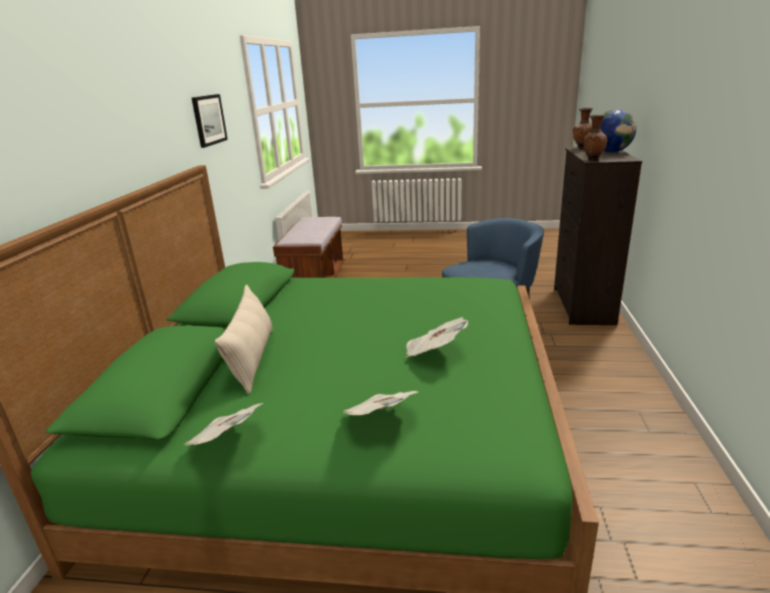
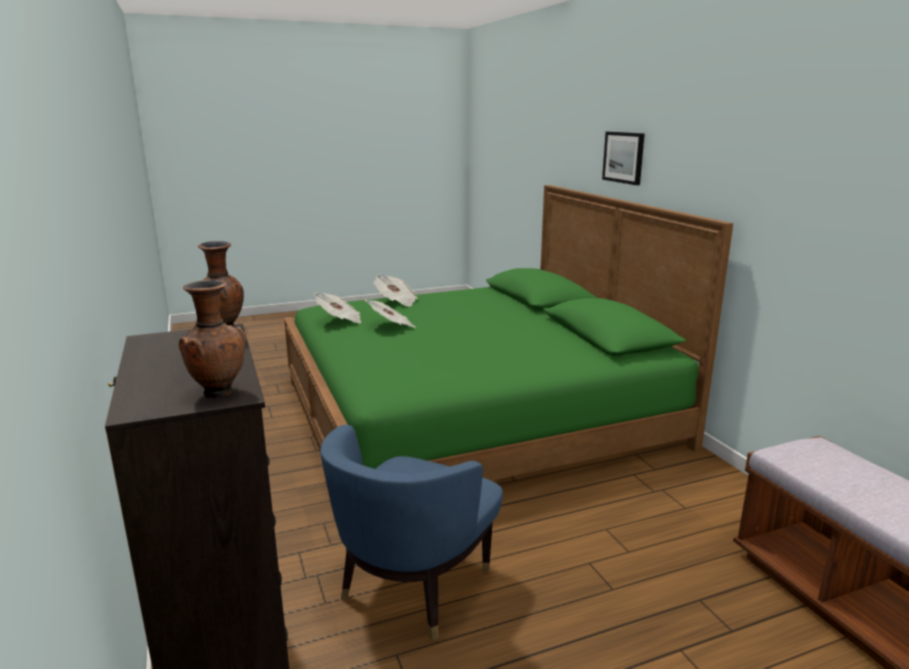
camera: 150 degrees right, 5 degrees down
newspaper [185,403,263,445] -> newspaper moved to [314,293,361,323]
picture [192,94,228,148] -> picture moved to [602,132,645,185]
beige pillow [215,284,273,394] -> none
globe [600,109,636,152] -> none

